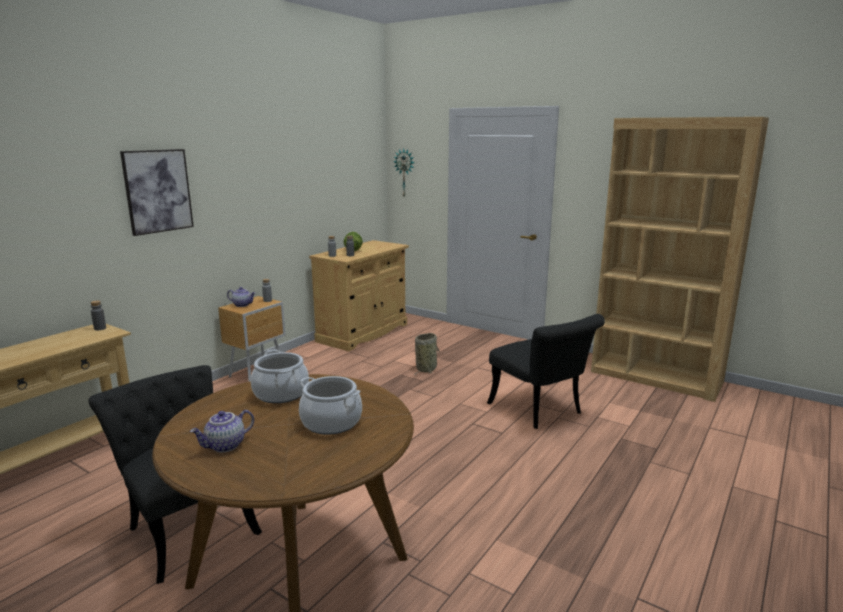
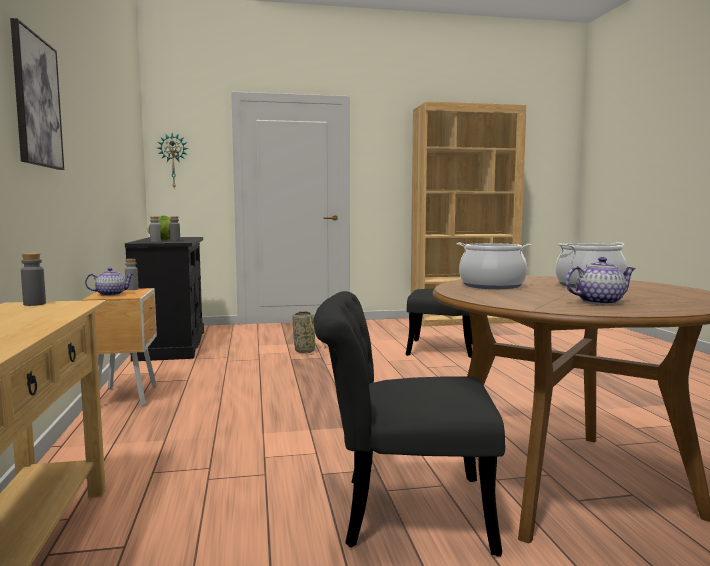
camera: 45 degrees left, 10 degrees down
teapot [190,410,254,452] -> teapot turned 105 degrees counterclockwise [565,257,636,305]
beige cabinet [309,240,409,351] -> black cabinet [125,237,204,362]

